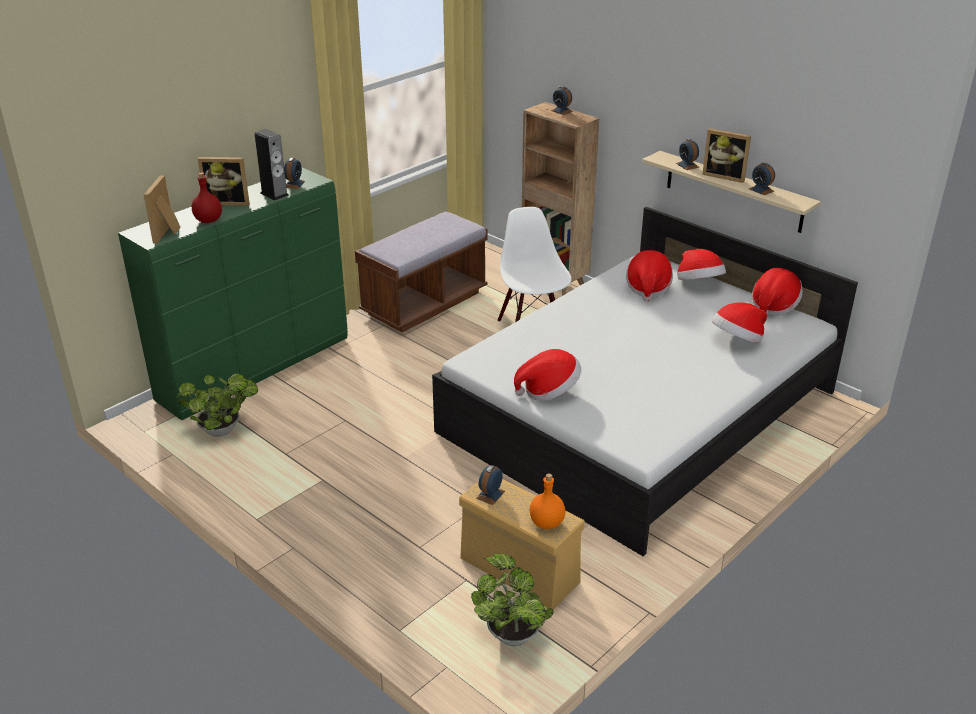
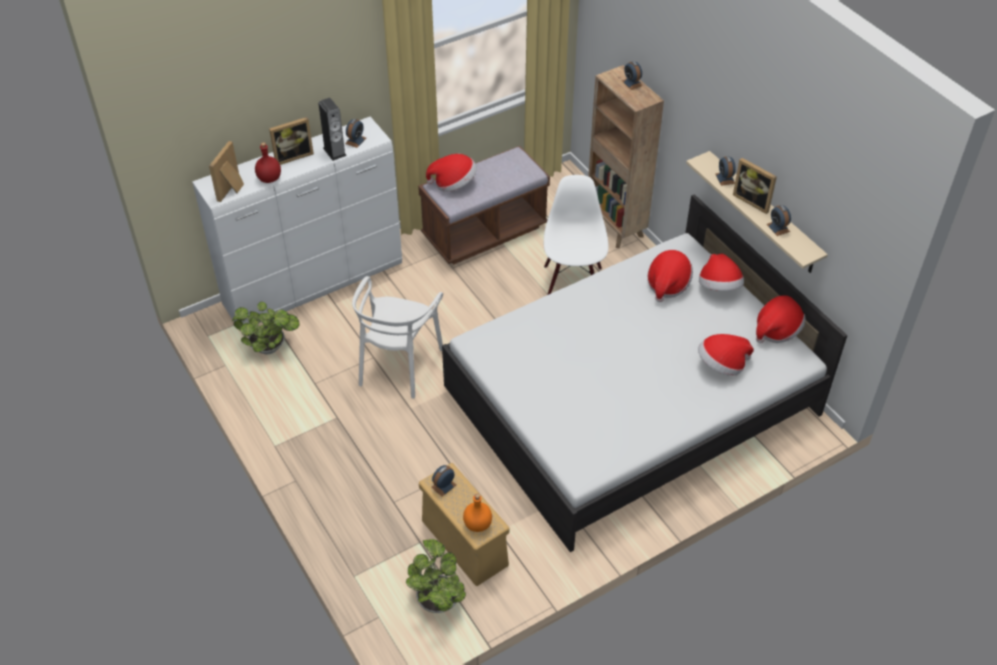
camera: 15 degrees right, 15 degrees up
green dresser [118,167,348,420] -> white dresser [192,117,402,324]
picture frame [198,157,250,206] -> picture frame turned 45 degrees counterclockwise [269,117,314,165]
hat [514,349,581,400] -> hat moved to [426,154,477,192]
none -> white chair [352,276,443,399]

